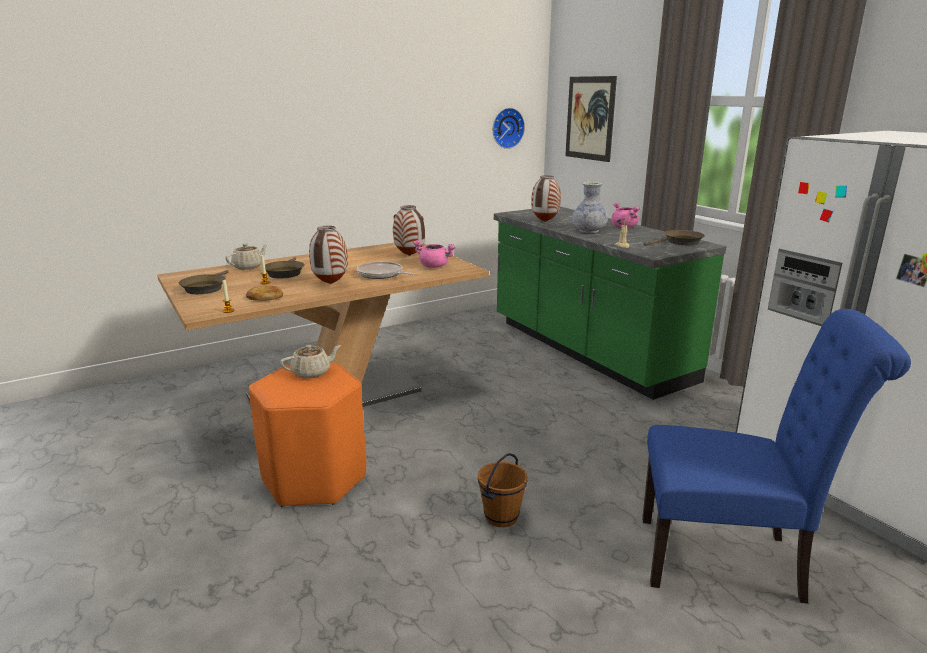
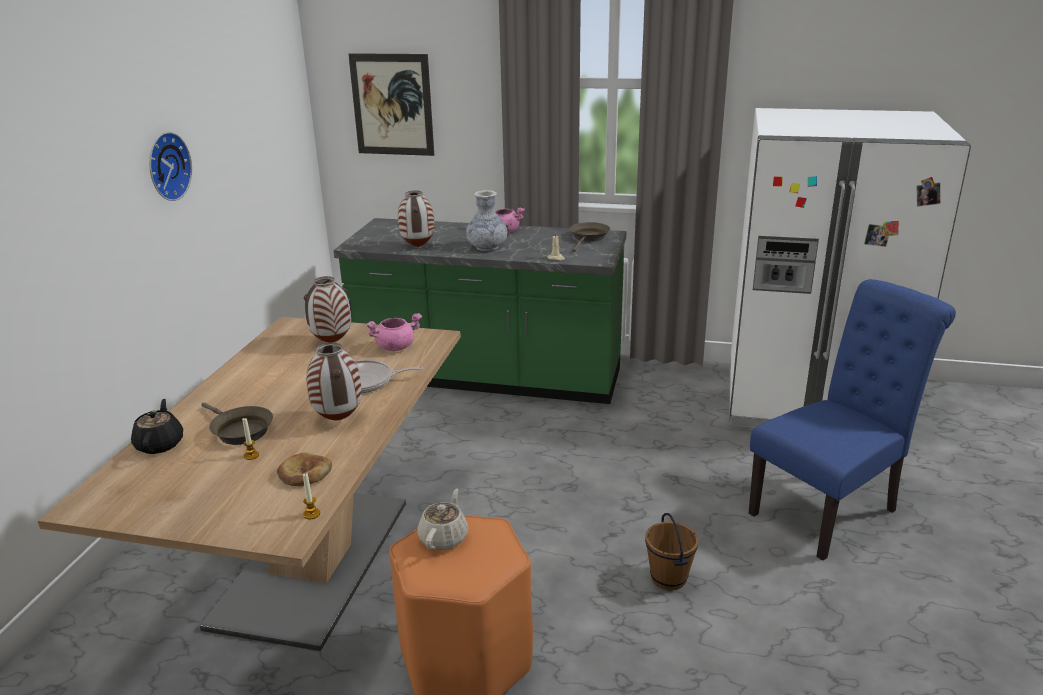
camera: 45 degrees left, 5 degrees up
brown frying pan [179,270,229,294] -> none
beige teapot [225,244,268,270] -> black teapot [131,399,183,454]
wall clock [493,108,525,149] -> wall clock moved to [149,132,192,201]

